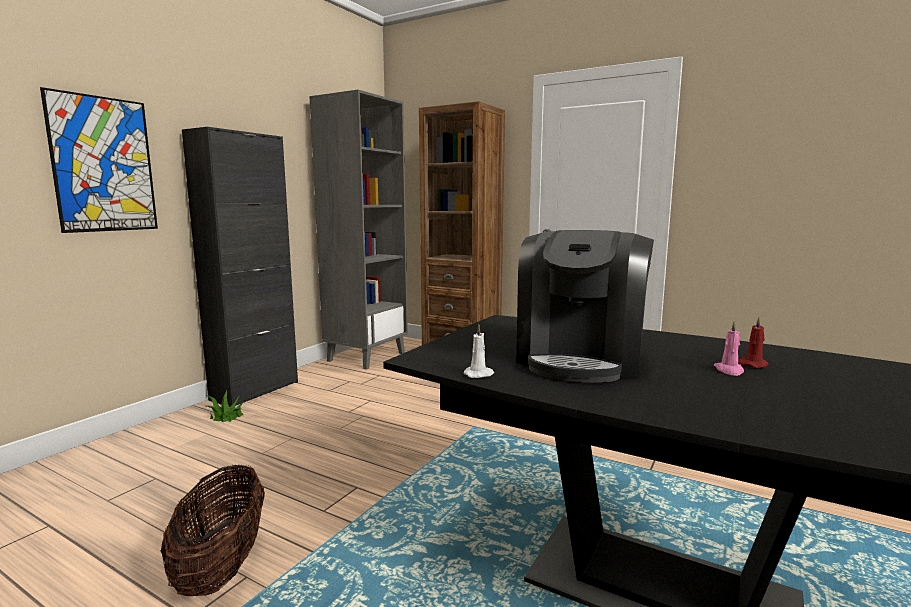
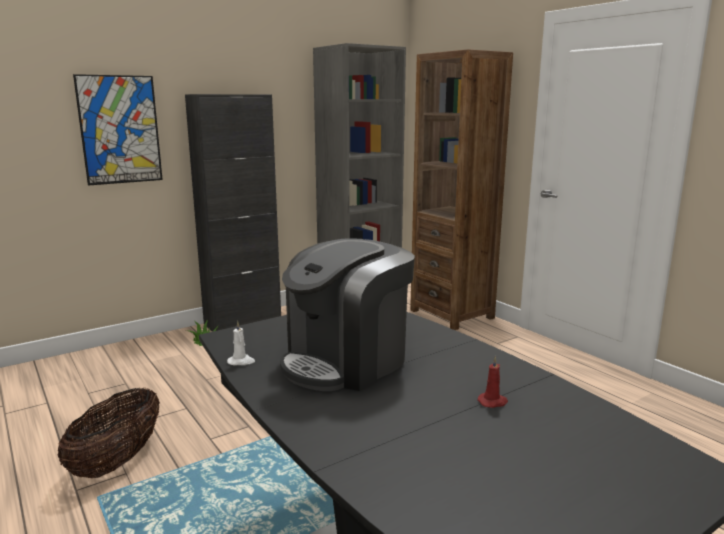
camera: 25 degrees right, 5 degrees up
pink candle [714,320,744,376] -> none

